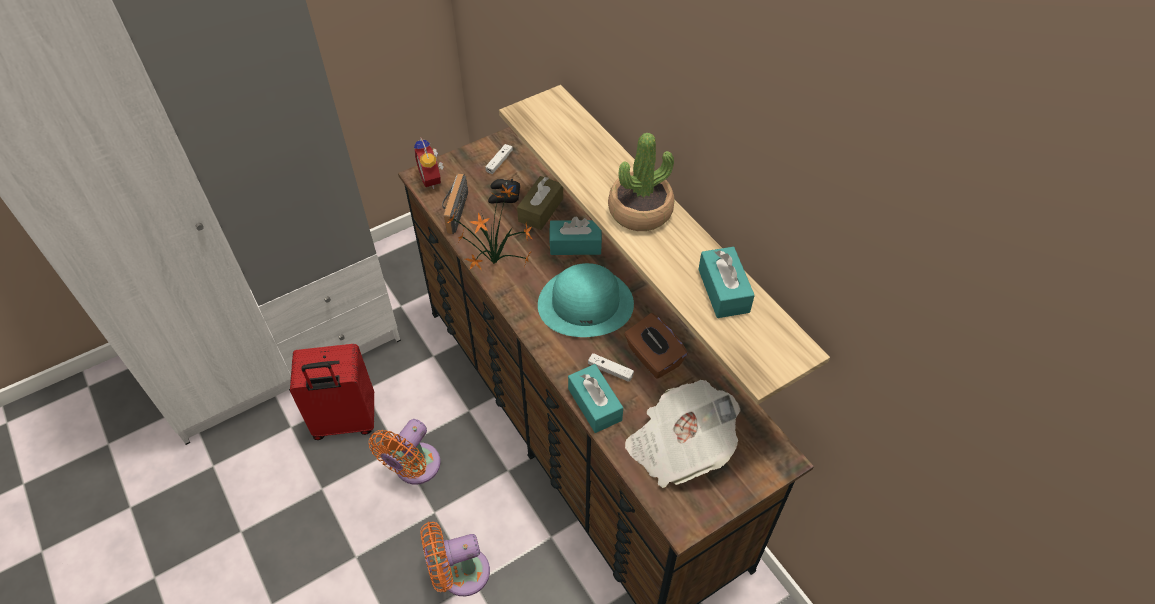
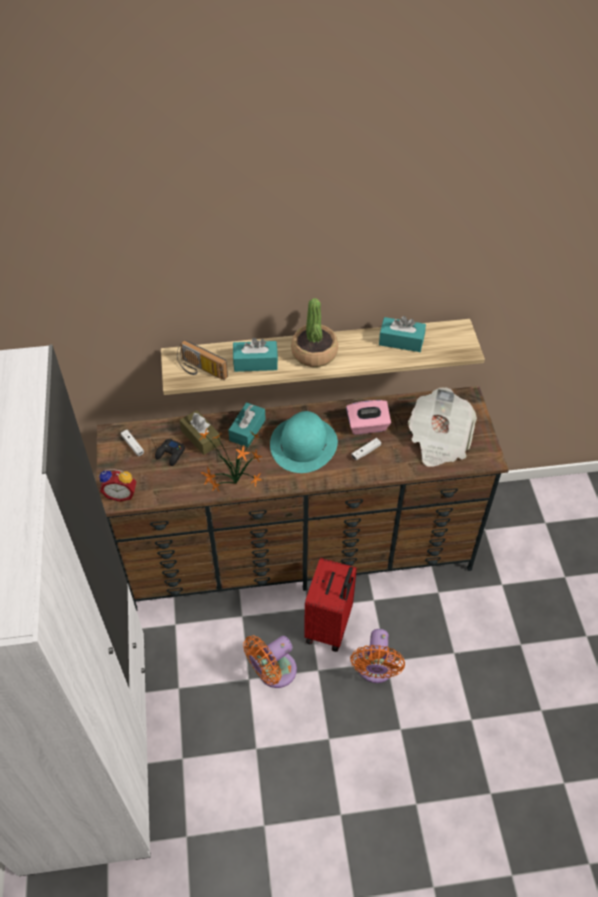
camera: 65 degrees left, 0 degrees up
red suitcase [290,344,374,440] -> red suitcase moved to [304,558,357,652]
orange fan [369,419,441,484] -> orange fan turned 90 degrees clockwise [243,635,297,688]
radio [442,173,468,234] -> radio moved to [177,340,228,380]
turquoise tissue box [568,364,623,433] -> turquoise tissue box moved to [233,338,278,372]
brown tissue box [624,313,688,379] -> pink tissue box [346,400,391,435]

